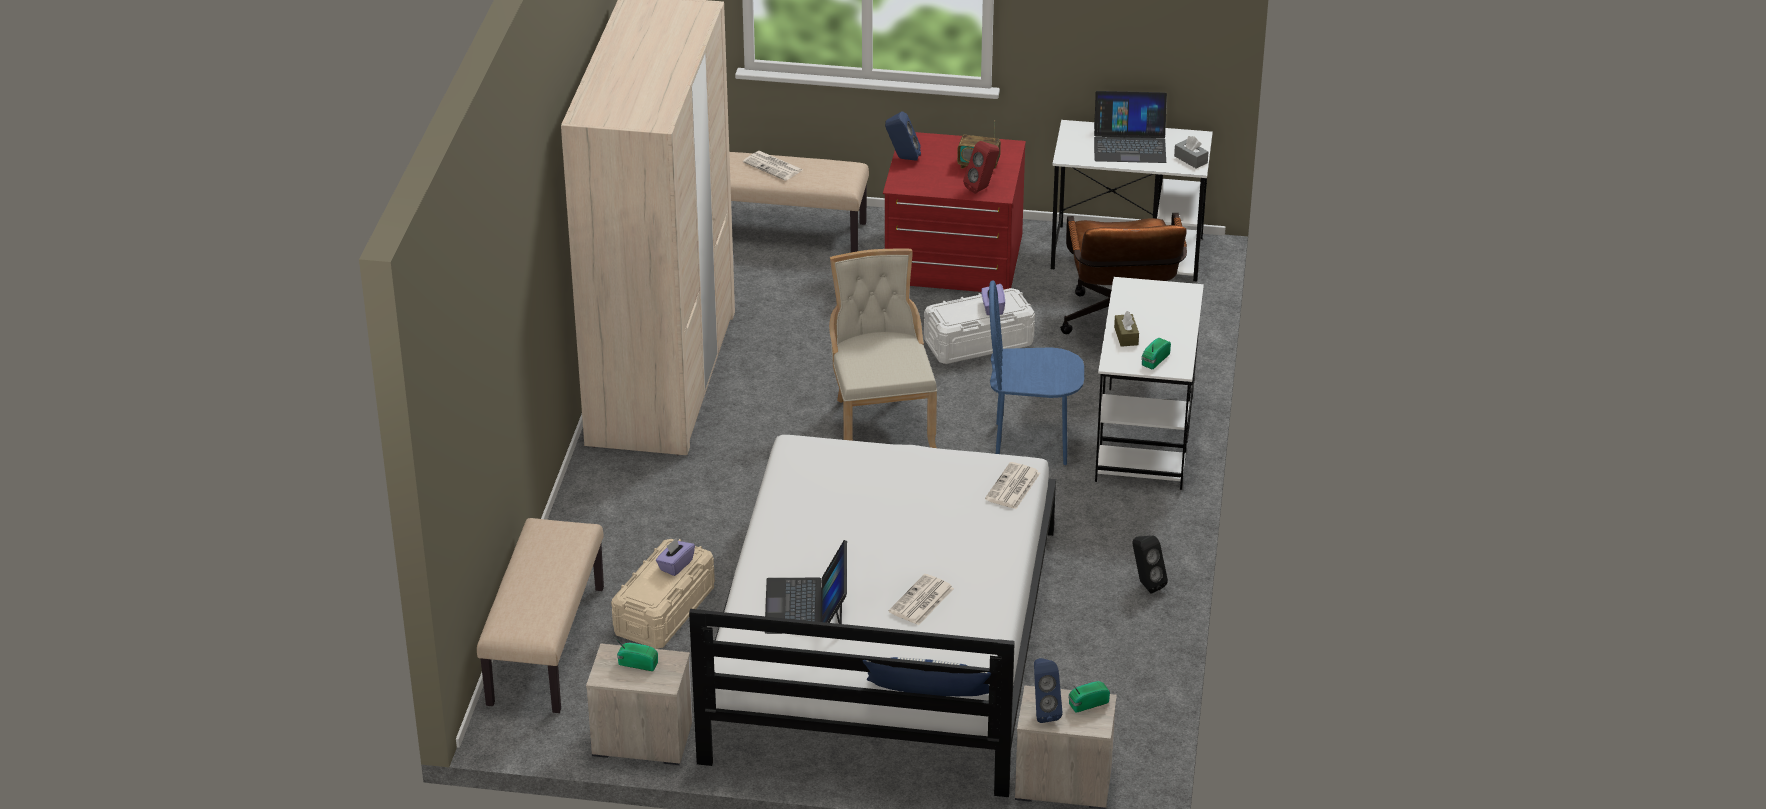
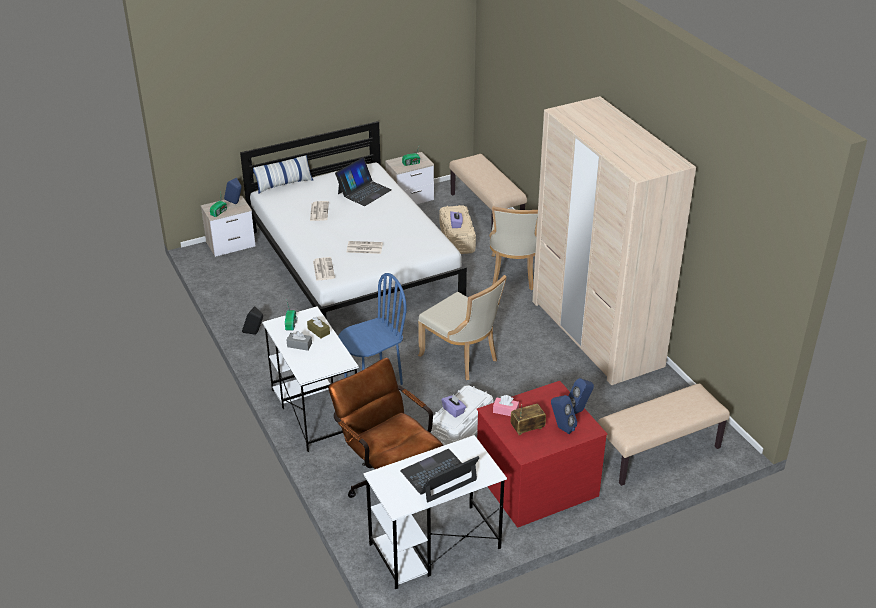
camera: 145 degrees right, 0 degrees up
newspaper [743,151,803,181] -> newspaper moved to [347,241,383,254]
laptop [765,540,847,634] -> laptop turned 75 degrees clockwise [335,157,392,206]
red speaker [963,141,999,194] -> pink tissue box [493,395,519,416]
grey tissue box [1174,136,1208,169] -> grey tissue box moved to [287,331,312,351]
none -> beige chair [489,206,538,290]
none -> blue speaker [551,395,577,434]

